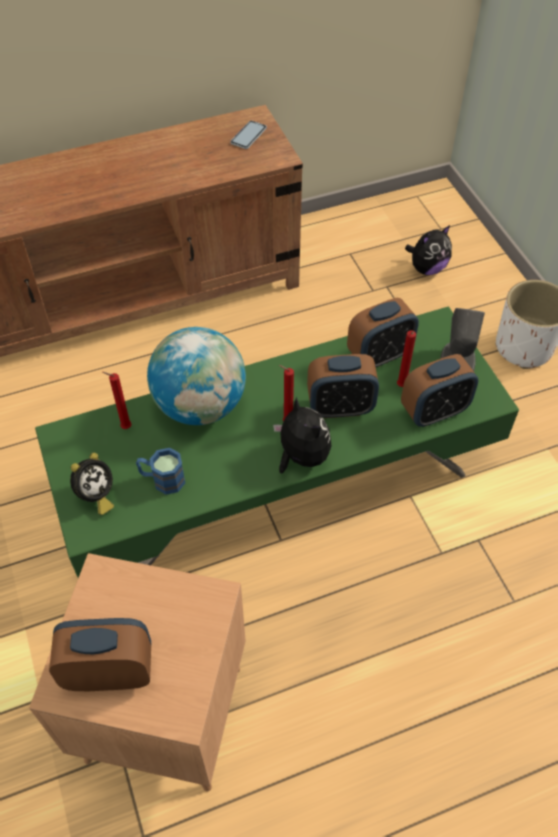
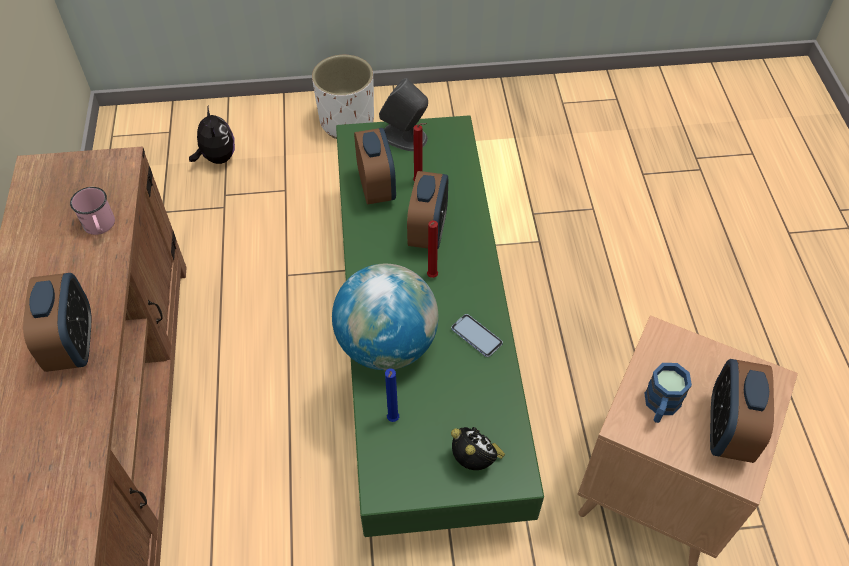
camera: 75 degrees left, 0 degrees up
red candle [102,372,132,429] -> blue candle [385,368,399,422]
blue mug [136,448,185,495] -> blue mug moved to [644,363,692,423]
phone [231,121,267,149] -> phone moved to [451,314,503,357]
plush toy [273,397,332,473] -> none
alarm clock [401,354,479,427] -> alarm clock moved to [23,273,91,372]
none -> pink mug [70,187,115,235]

